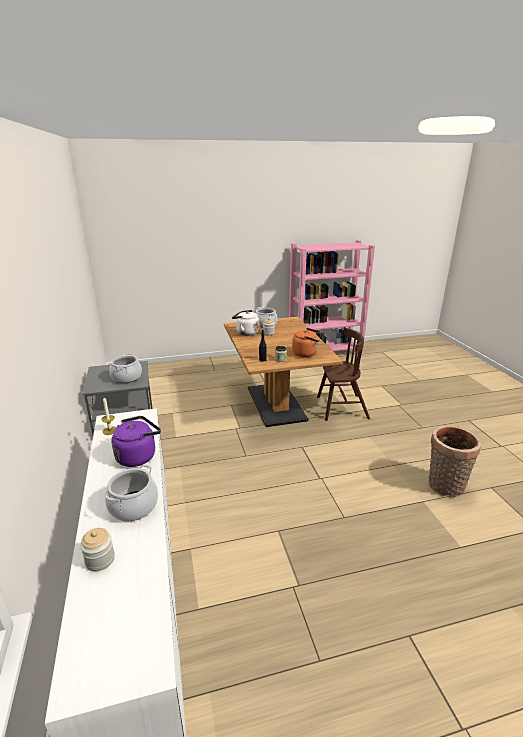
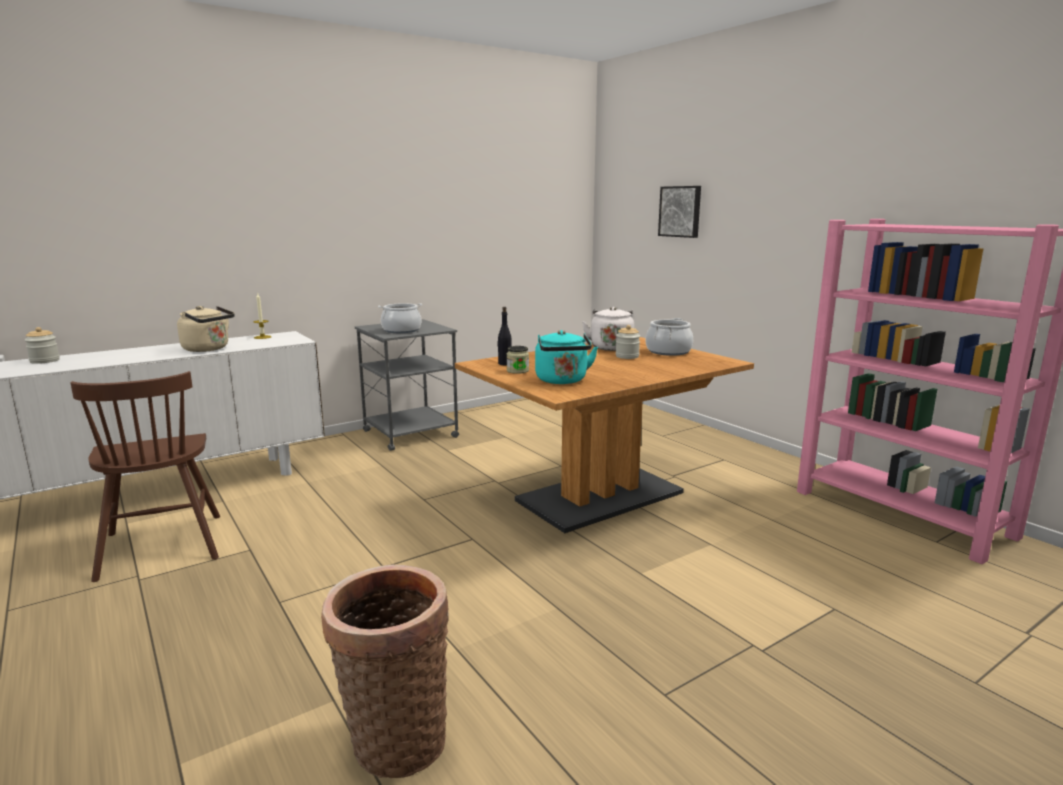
camera: 70 degrees right, 10 degrees down
cooking pot [105,464,158,521] -> none
purple kettle [111,416,161,467] -> beige kettle [177,306,235,352]
orange kettle [292,328,321,357] -> turquoise kettle [535,330,598,384]
brown chair [317,328,370,421] -> brown chair moved to [70,371,220,582]
none -> picture [658,186,701,238]

